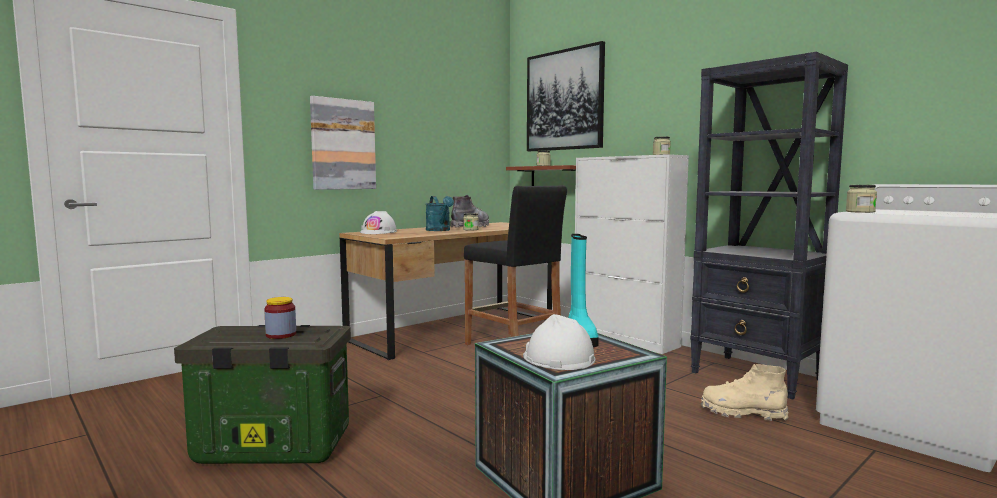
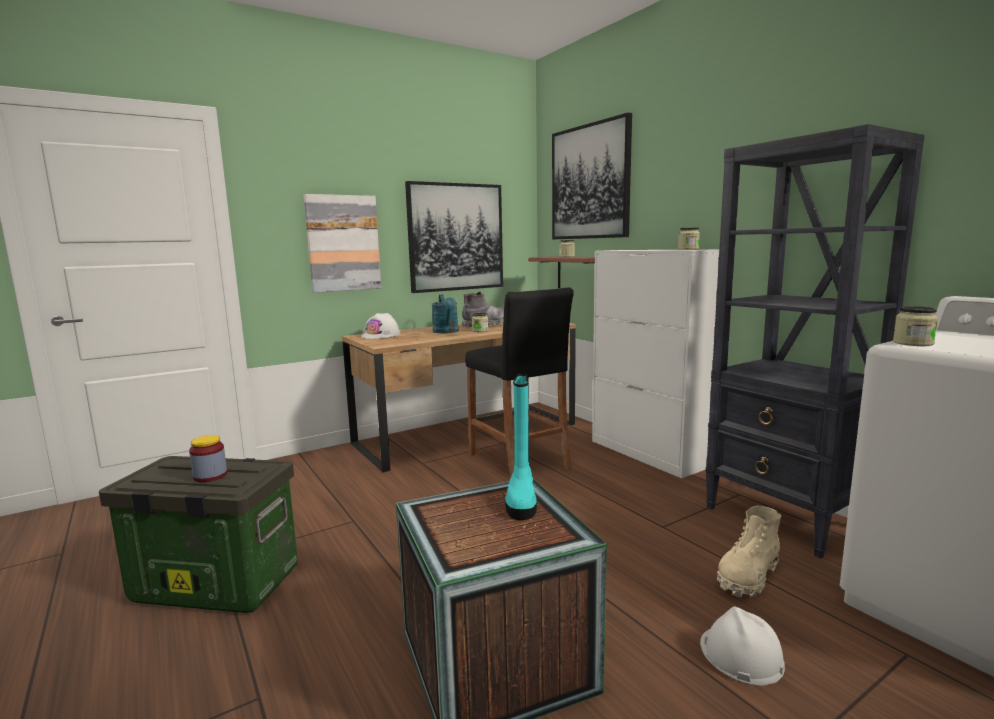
camera: 10 degrees right, 5 degrees up
white hard hat [523,314,595,370] -> white hard hat moved to [700,607,785,686]
beige boot [701,364,788,421] -> beige boot turned 75 degrees counterclockwise [717,506,781,598]
none -> picture [405,181,503,293]

